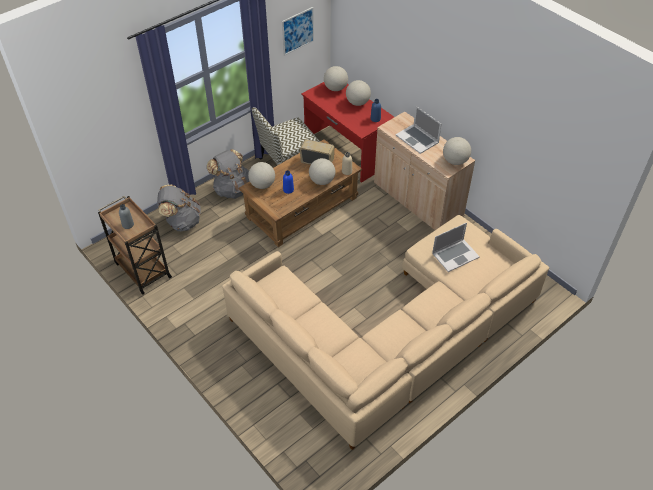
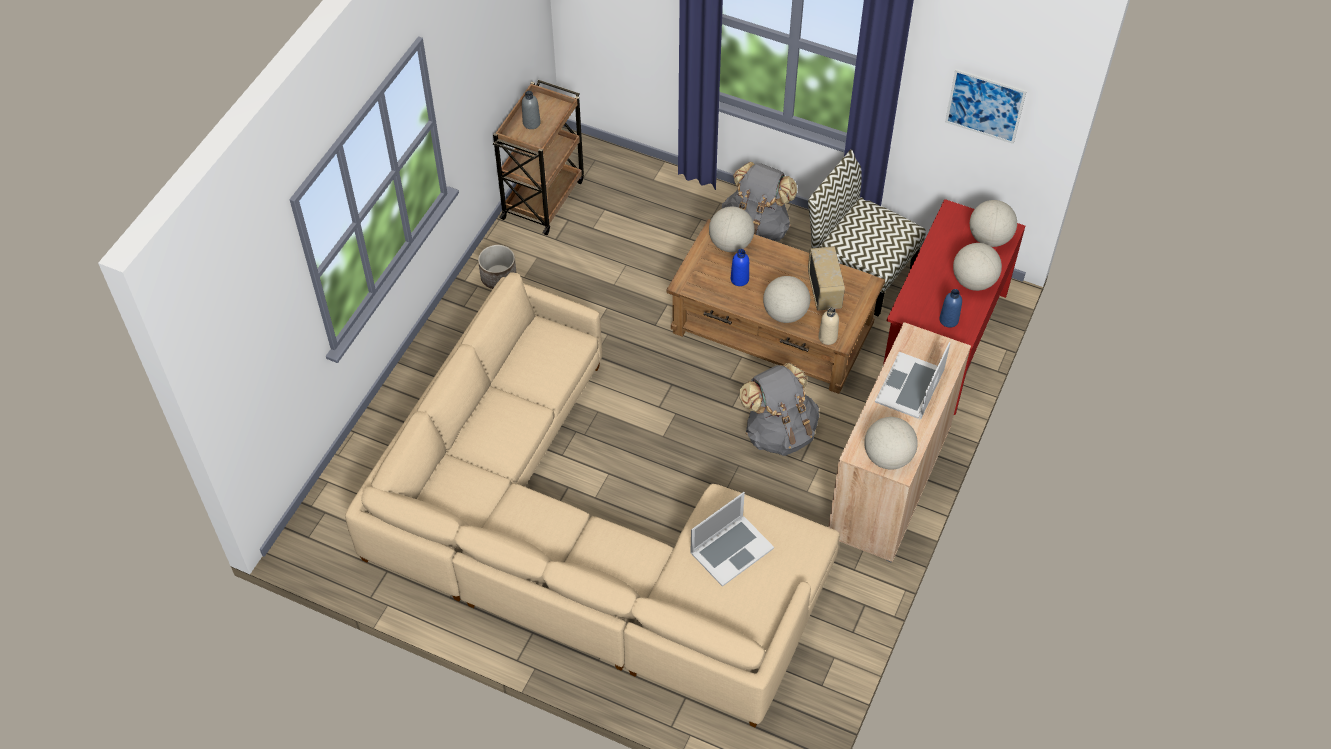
camera: 65 degrees right, 5 degrees up
grey backpack [157,184,201,231] -> grey backpack moved to [739,363,819,456]
laptop [432,223,480,272] -> laptop turned 75 degrees counterclockwise [690,492,774,587]
none -> planter [478,245,517,289]

